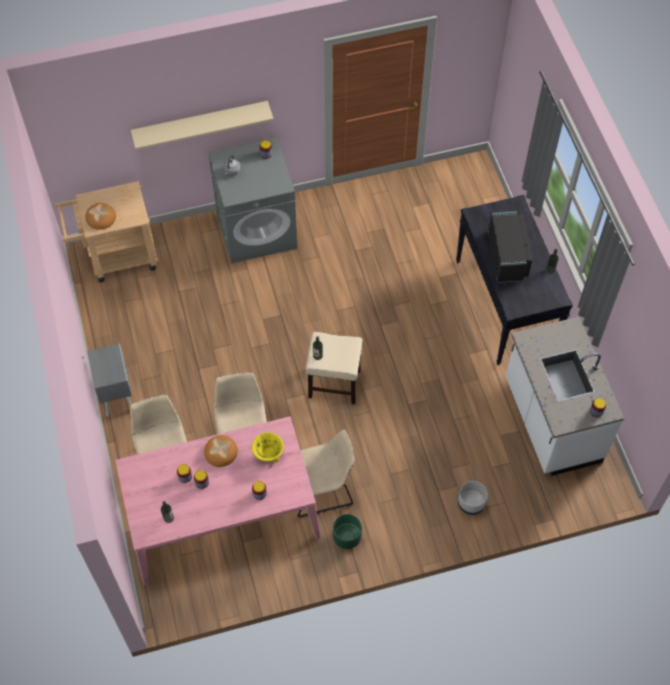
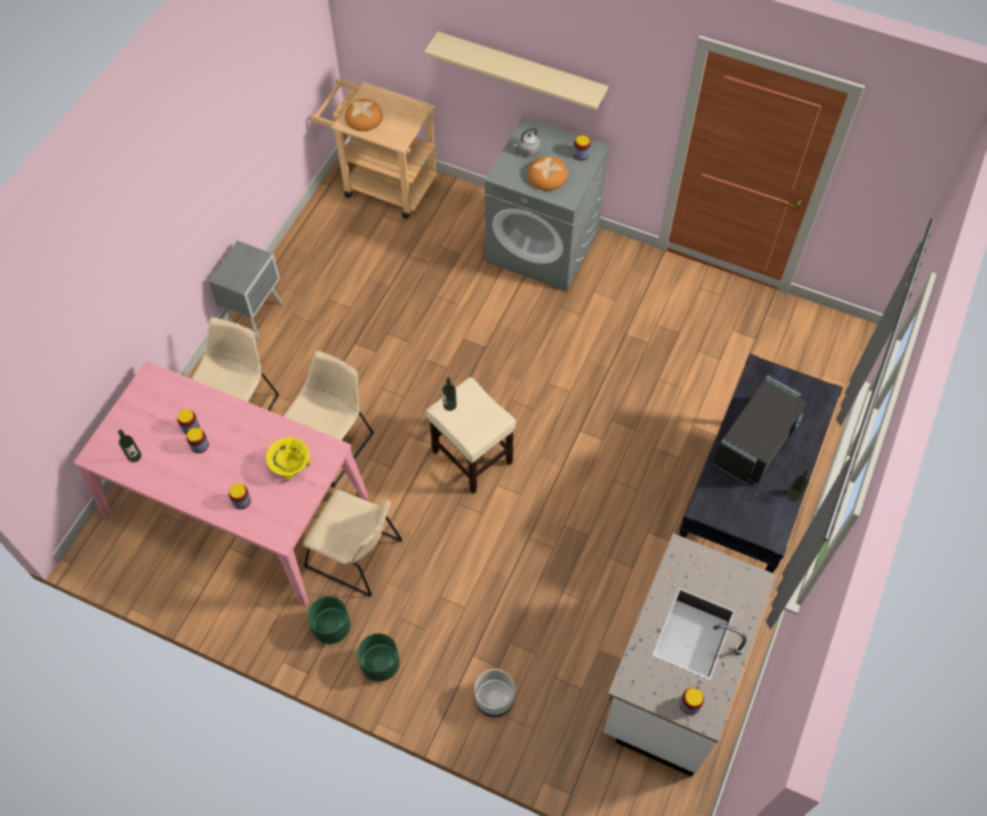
camera: 40 degrees right, 0 degrees up
bread [204,435,238,467] -> bread moved to [527,156,568,191]
none -> green planter [357,633,400,682]

